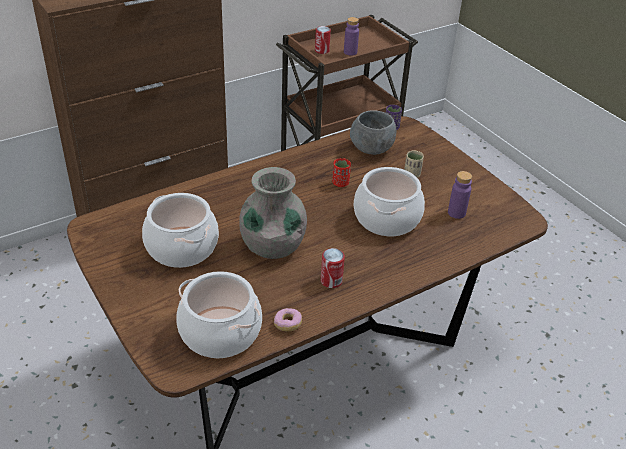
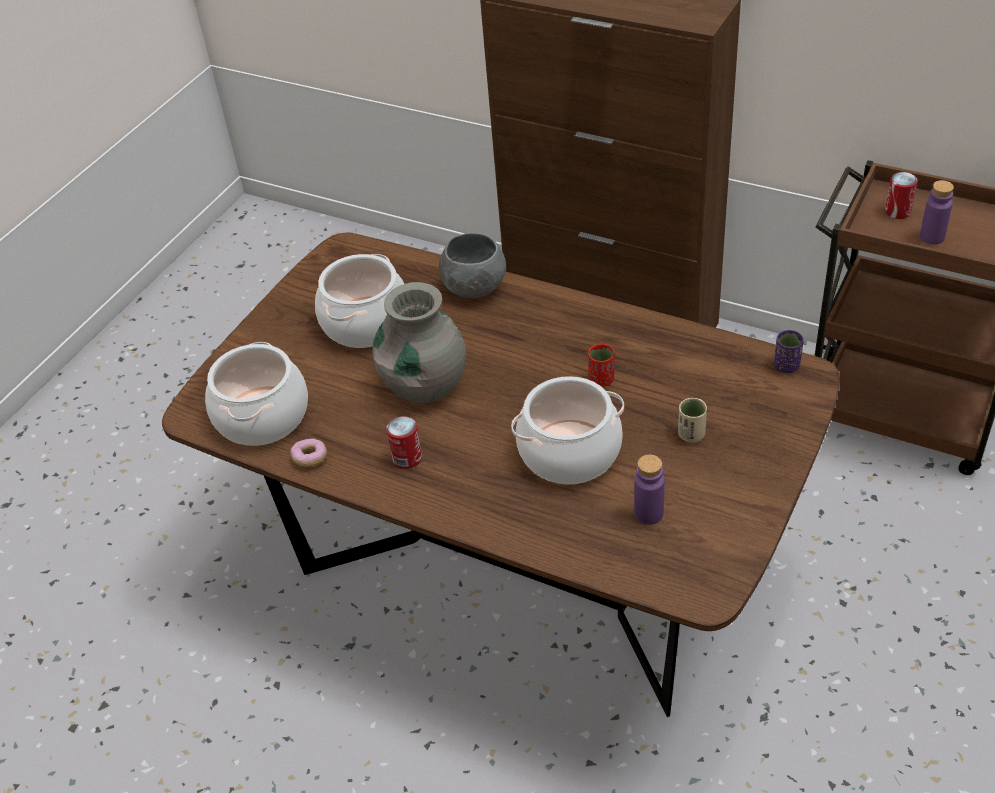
camera: 65 degrees right, 5 degrees up
grey bowl [350,110,396,155] -> grey bowl moved to [439,232,506,298]

